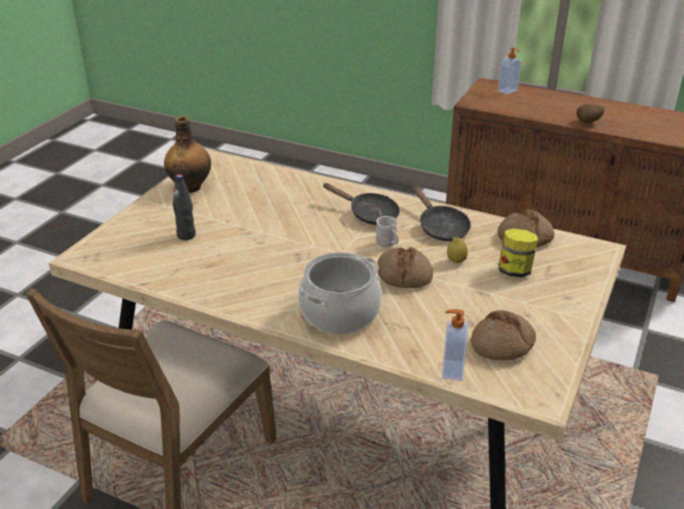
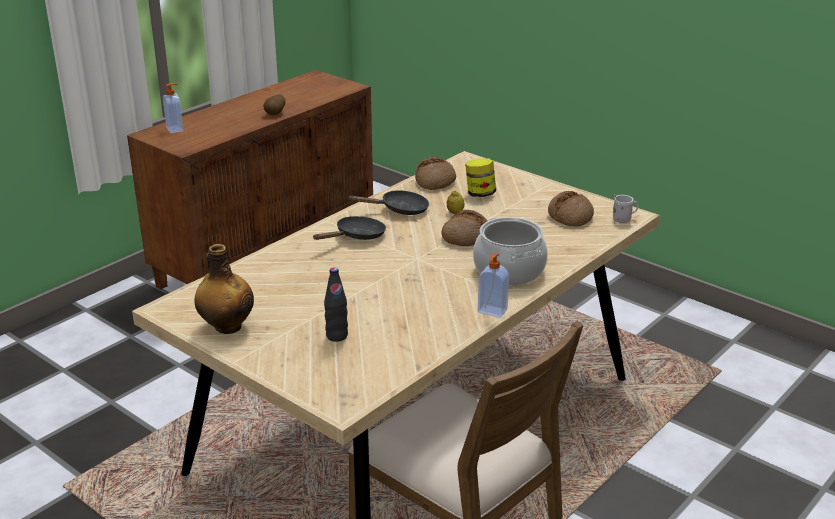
camera: 75 degrees left, 5 degrees down
white mug [376,210,398,247] -> white mug moved to [613,194,639,223]
soap dispenser [442,309,468,381] -> soap dispenser moved to [478,253,509,318]

